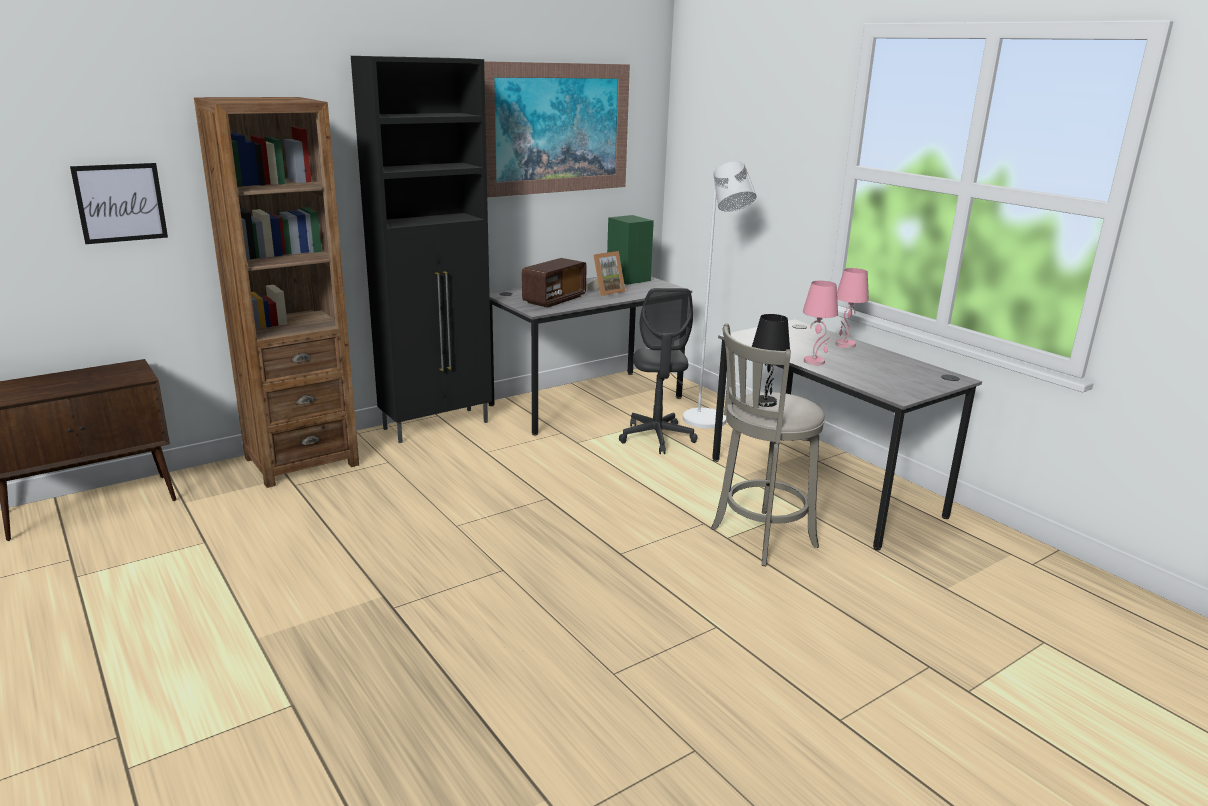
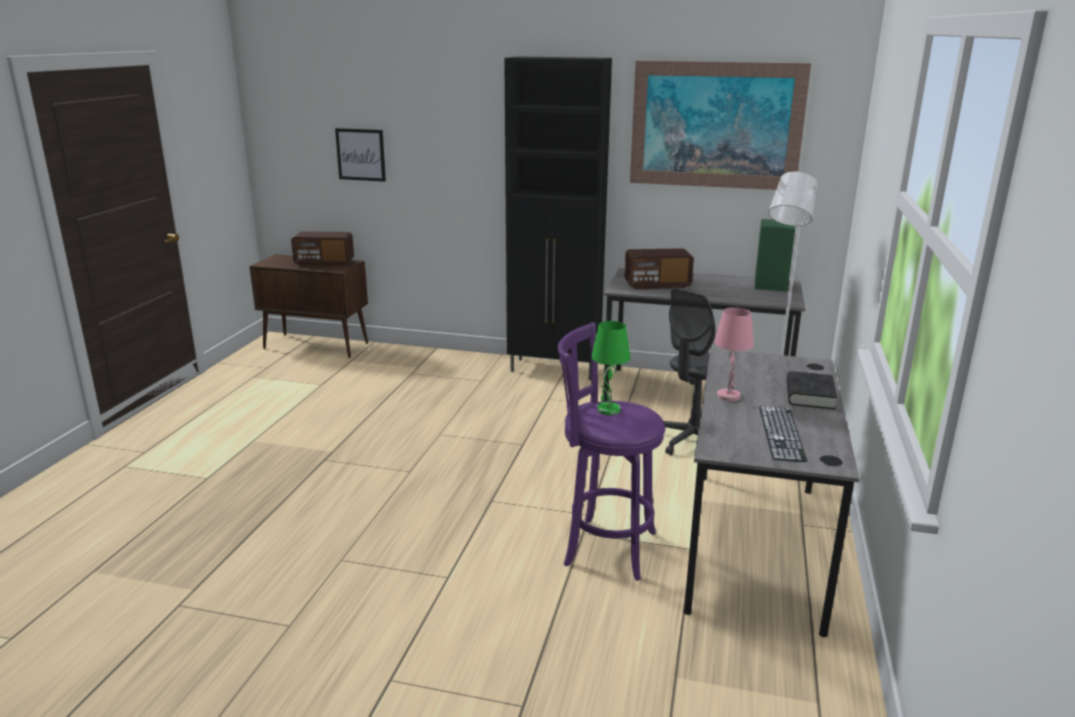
camera: 50 degrees right, 0 degrees up
brown bookcase [194,97,359,488] -> none
picture frame [587,251,626,296] -> none
grey stool [711,324,825,566] -> purple stool [558,322,665,581]
black table lamp [752,314,790,407] -> green table lamp [591,321,630,415]
pink table lamp [836,268,869,348] -> black book [787,371,837,410]
none -> radio [291,231,354,267]
none -> keyboard [759,406,807,462]

